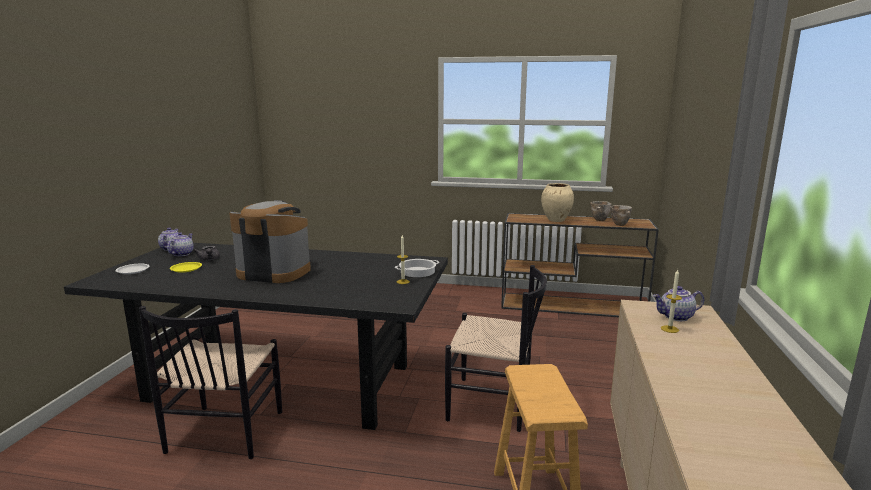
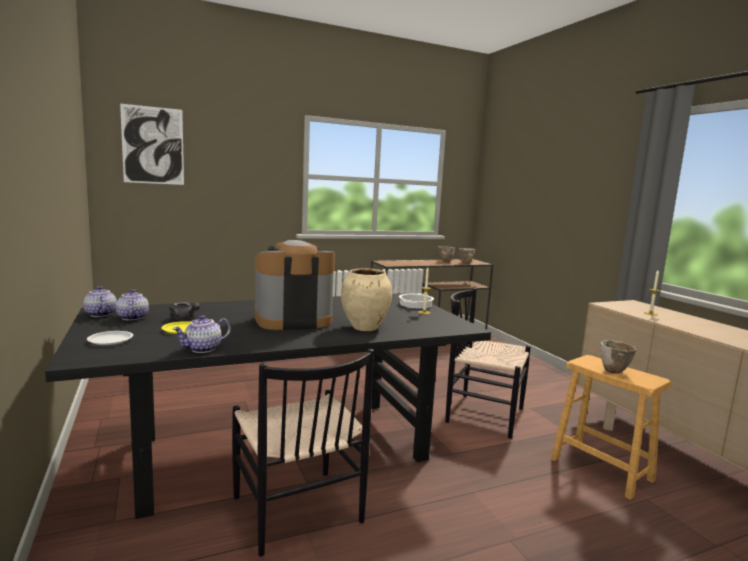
camera: 35 degrees left, 5 degrees down
black chair [445,265,547,432] -> black chair turned 135 degrees counterclockwise [445,288,531,439]
beige vase [541,183,574,222] -> beige vase moved to [341,268,392,331]
teapot [653,286,704,321] -> teapot moved to [173,315,231,353]
none -> picture [120,104,184,185]
none -> bowl [600,340,636,374]

